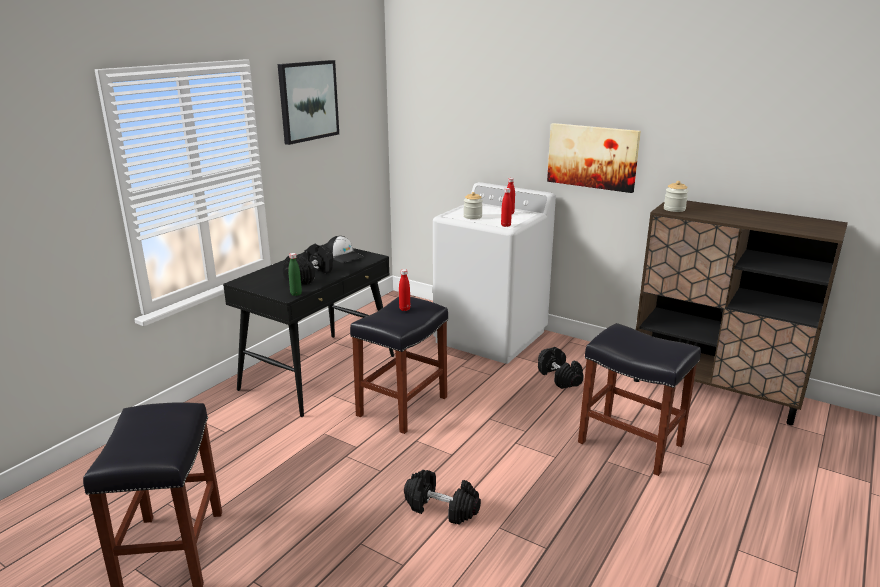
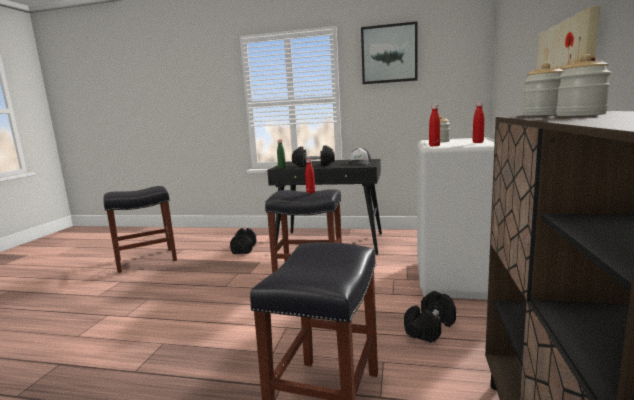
camera: 70 degrees right, 10 degrees down
black dumbbell [404,470,481,525] -> black dumbbell moved to [230,228,257,254]
none -> jar [556,54,611,116]

